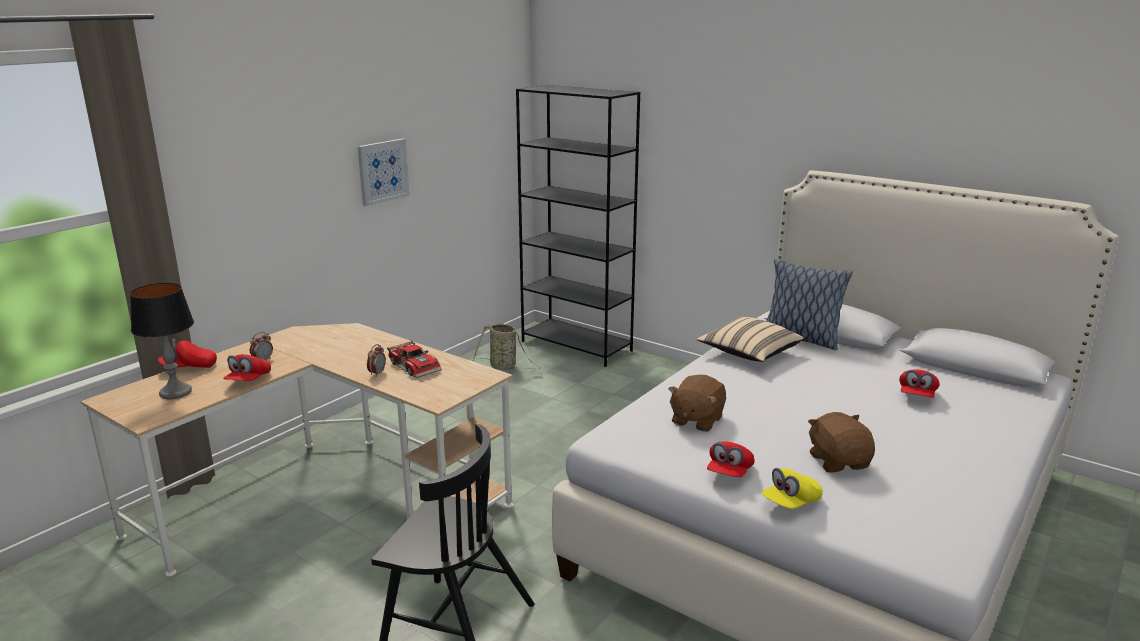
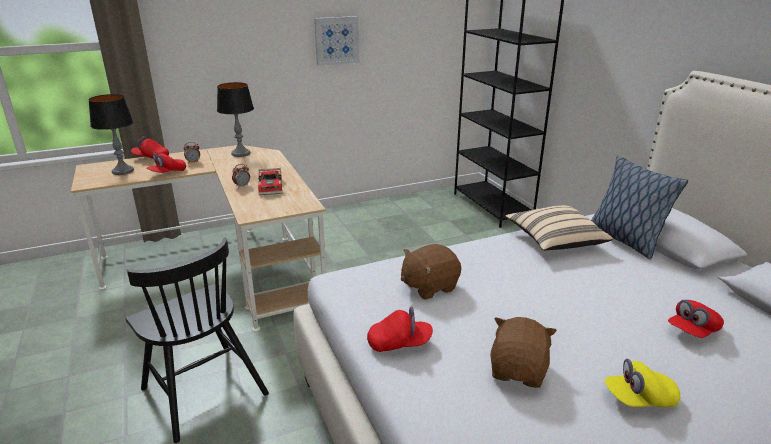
camera: 30 degrees right, 5 degrees up
basket [473,324,540,370] -> none
red cap [707,441,755,477] -> red cap turned 150 degrees counterclockwise [367,307,433,352]
yellow cap [761,468,823,509] -> yellow cap moved to [605,358,680,407]
none -> table lamp [217,82,254,157]

